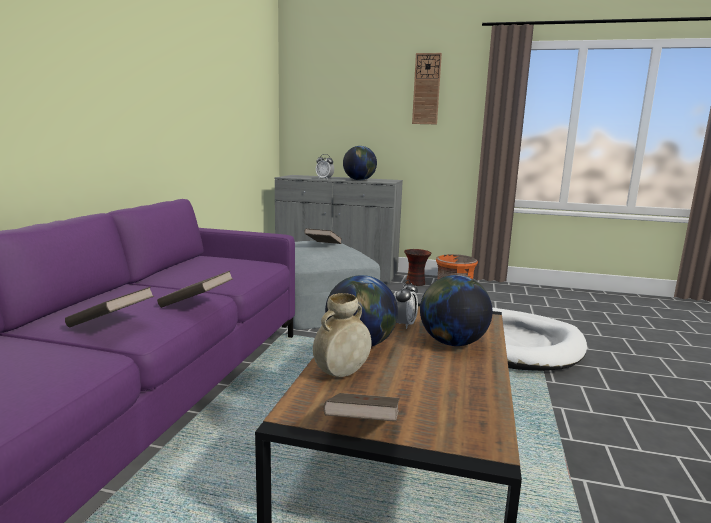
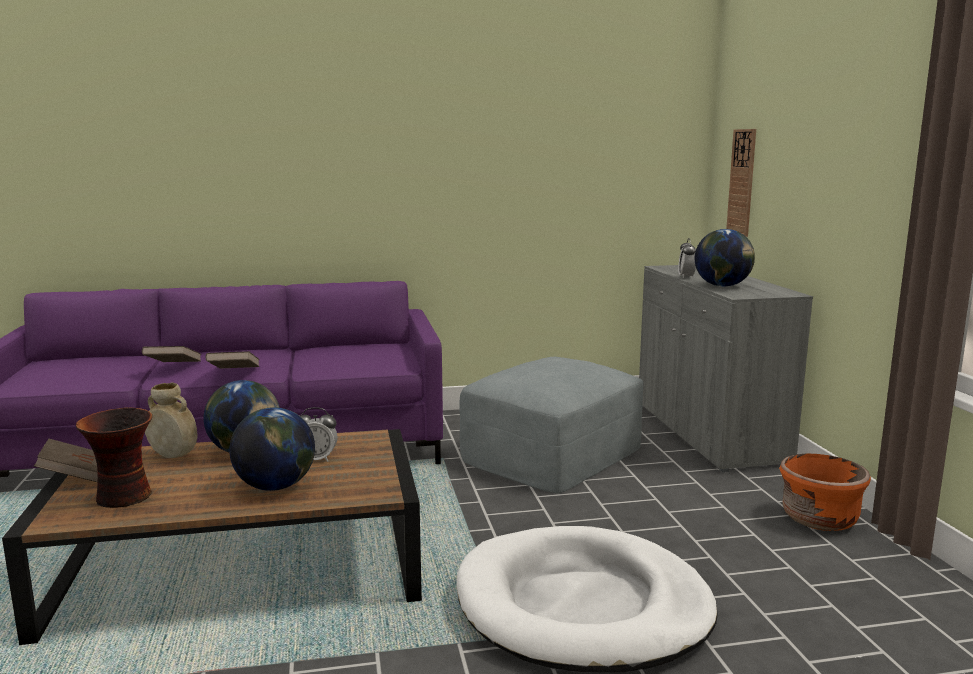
camera: 65 degrees right, 0 degrees up
brown book [304,229,342,244] -> none
vase [404,249,432,286] -> vase moved to [76,407,152,508]
wall clock [412,53,442,124] -> wall clock moved to [726,129,756,237]

